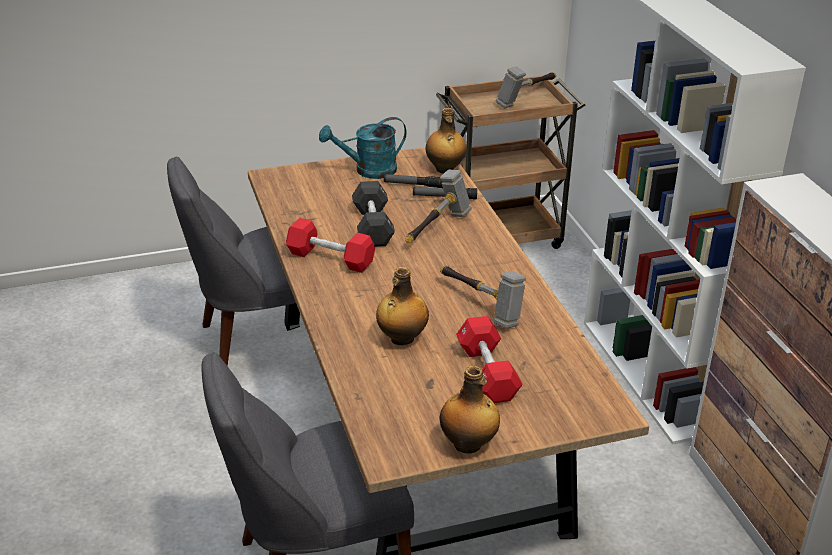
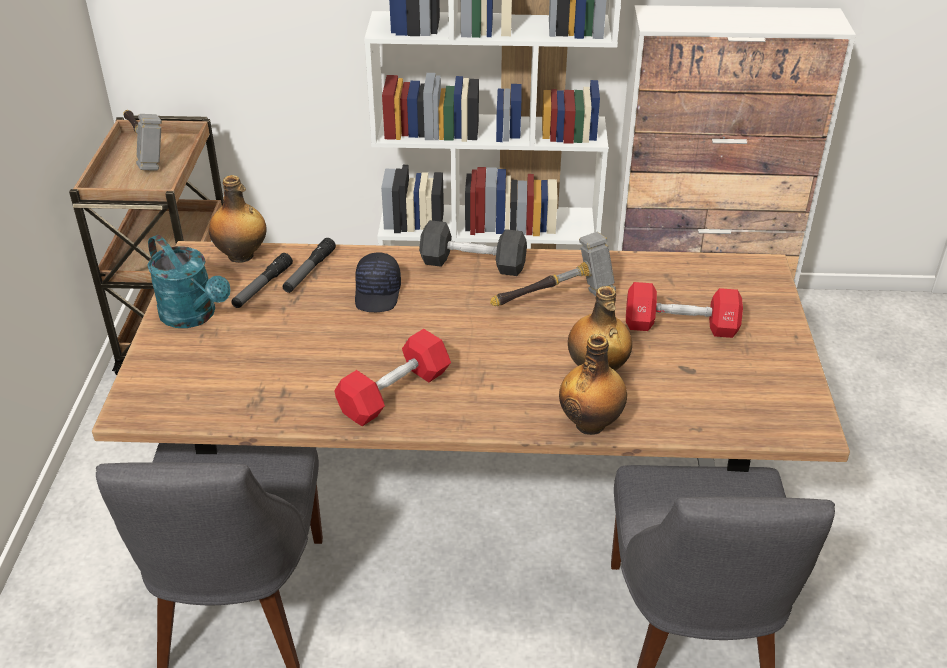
camera: 70 degrees left, 5 degrees up
turquoise watering can [319,117,407,179] -> turquoise watering can turned 45 degrees counterclockwise [147,235,230,328]
black dumbbell [352,181,395,247] -> black dumbbell moved to [419,220,527,276]
hammer [405,170,472,243] -> black cap [355,252,401,312]
bottle [439,366,500,454] -> bottle moved to [559,334,627,435]

